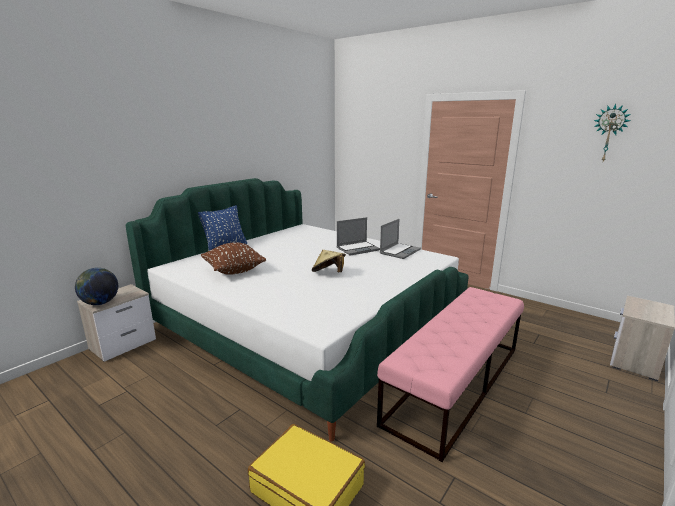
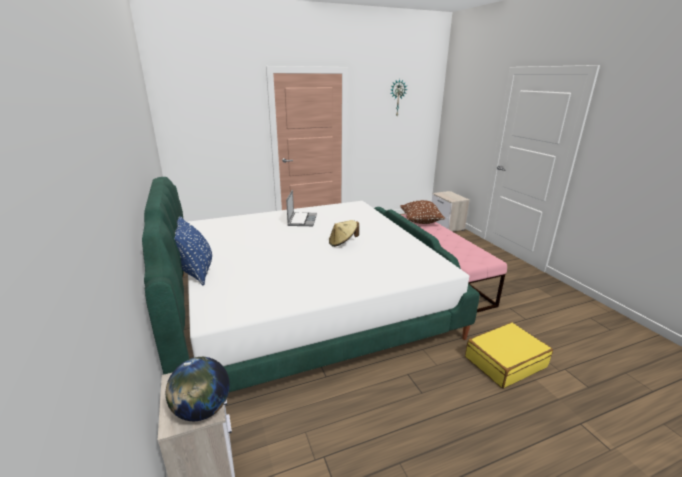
camera: 60 degrees left, 5 degrees up
brown pillow [201,242,266,275] -> brown pillow moved to [400,200,445,224]
laptop [380,219,421,259] -> none

